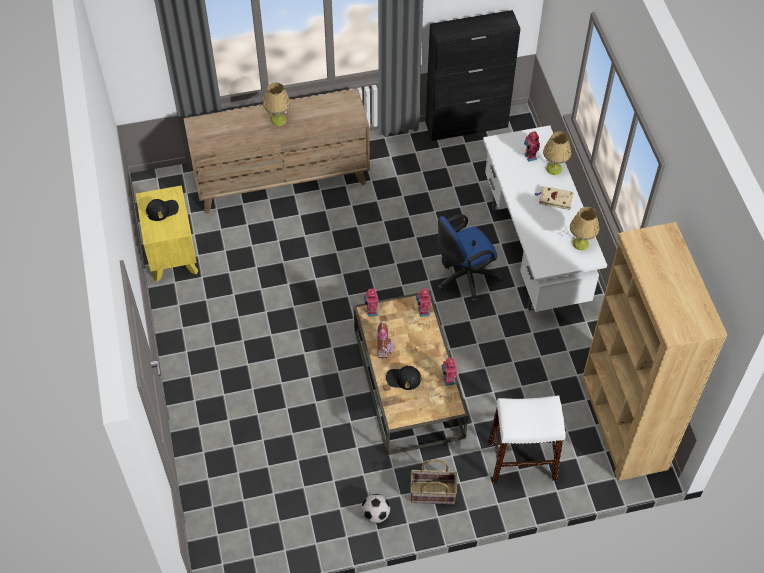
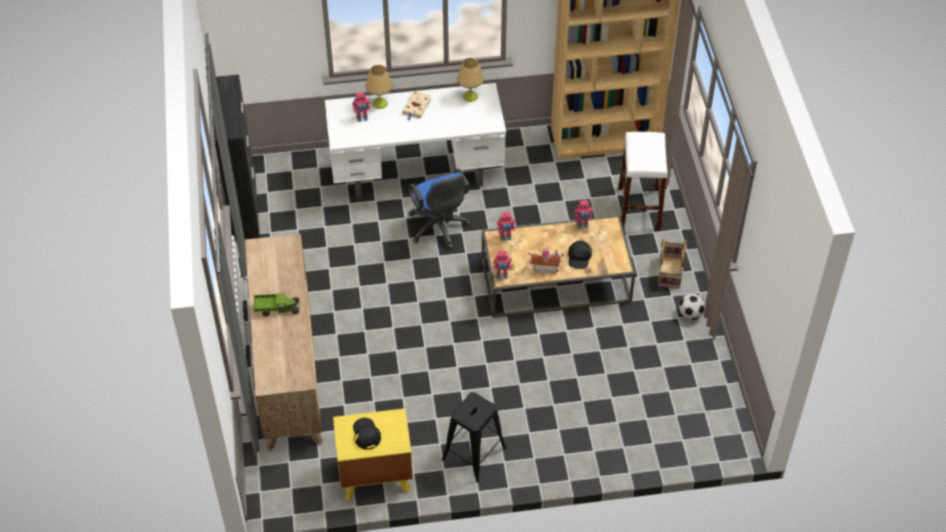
camera: 85 degrees left, 5 degrees down
table lamp [263,82,291,126] -> toy truck [254,294,300,317]
none -> black stool [442,392,506,482]

